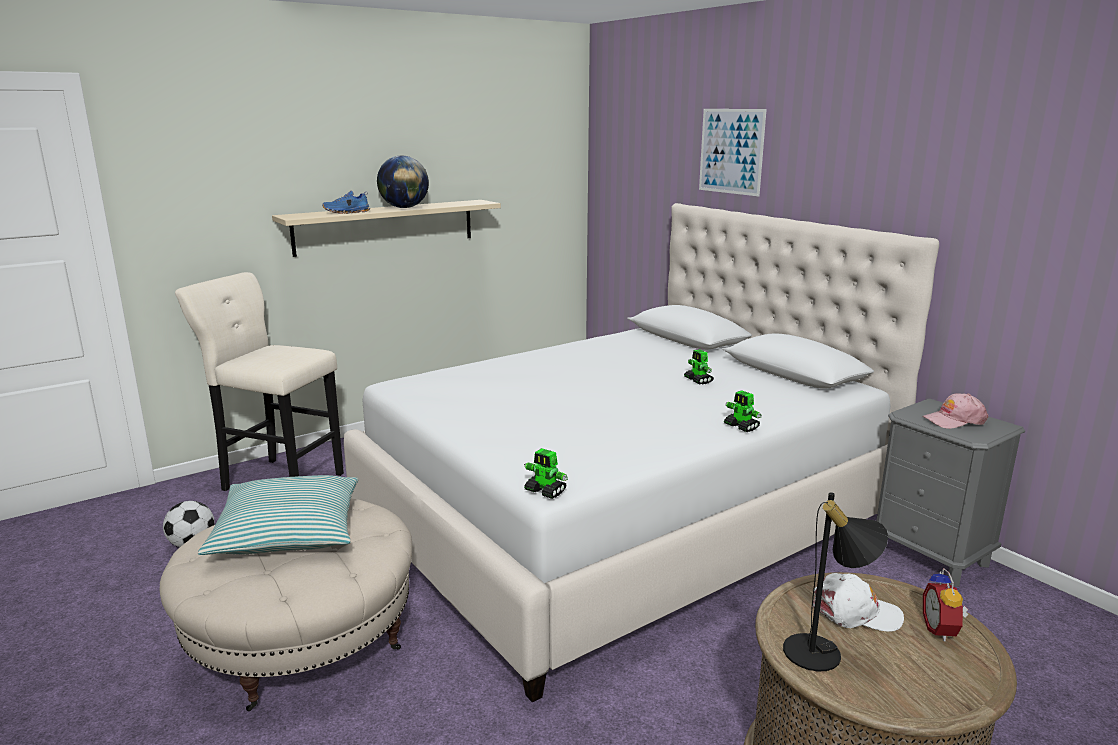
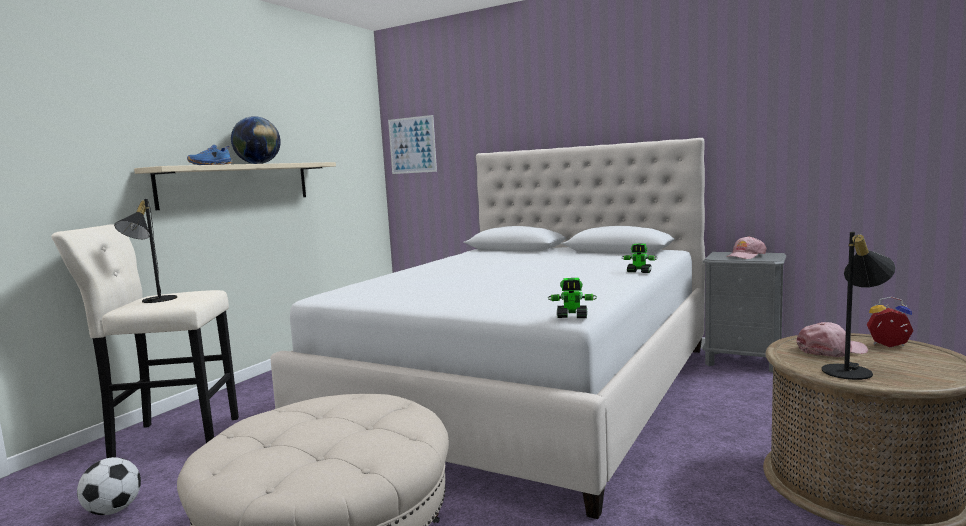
camera: 25 degrees left, 10 degrees down
pillow [198,475,358,555] -> none
toy robot [684,349,714,385] -> none
picture [699,109,767,196] -> picture moved to [388,115,437,174]
white cap [813,573,904,632] -> pink cap [796,322,868,357]
alarm clock [923,568,969,642] -> alarm clock turned 135 degrees clockwise [867,297,914,347]
none -> black table lamp [114,199,177,303]

